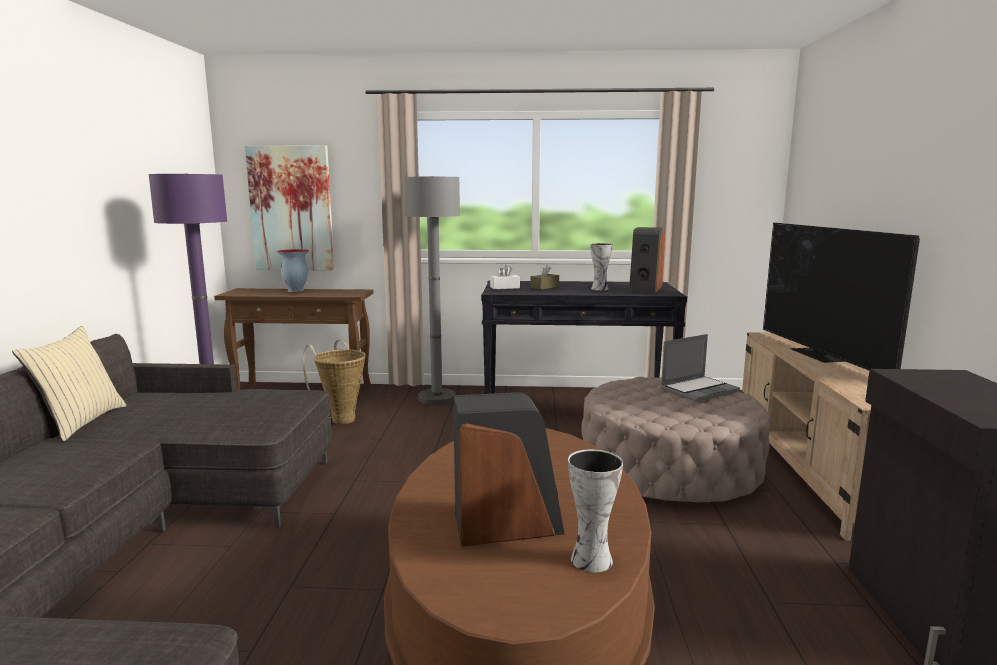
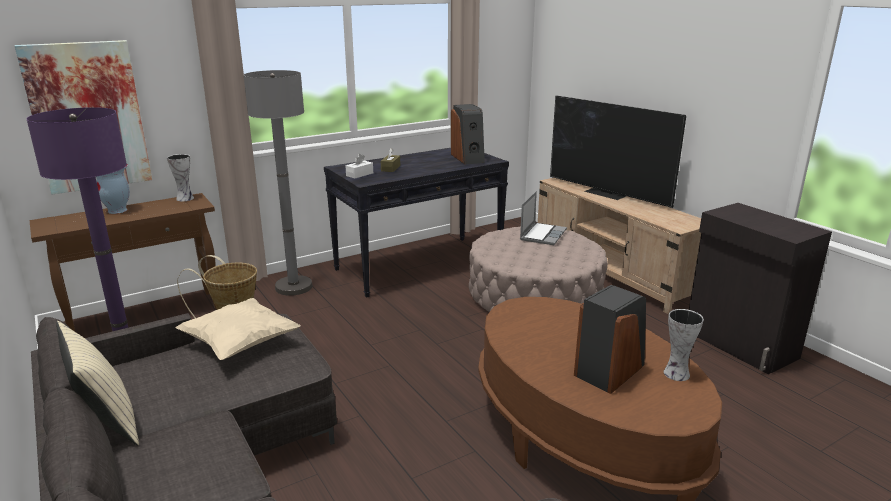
camera: 35 degrees left, 10 degrees up
vase [590,243,613,291] -> vase moved to [167,154,194,201]
none -> beige pillow [175,298,301,360]

